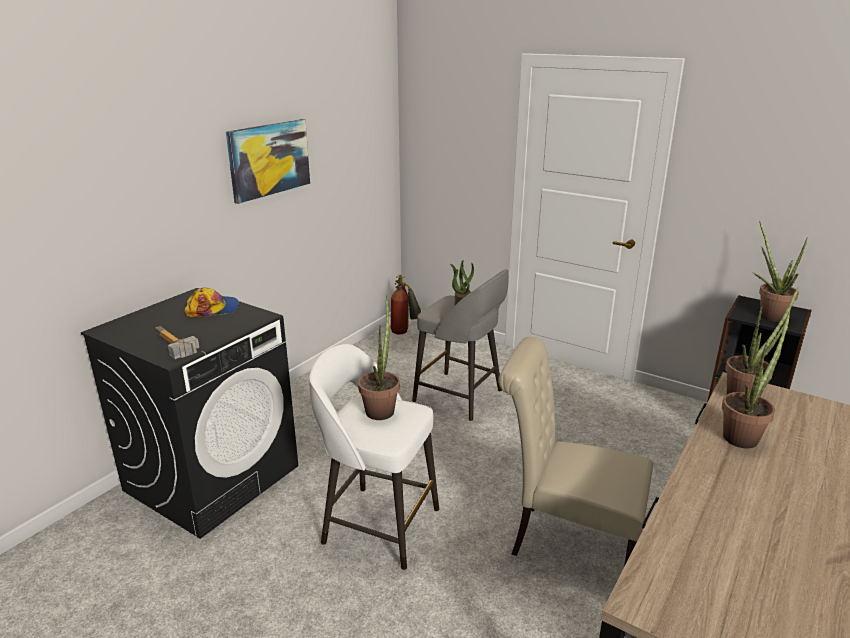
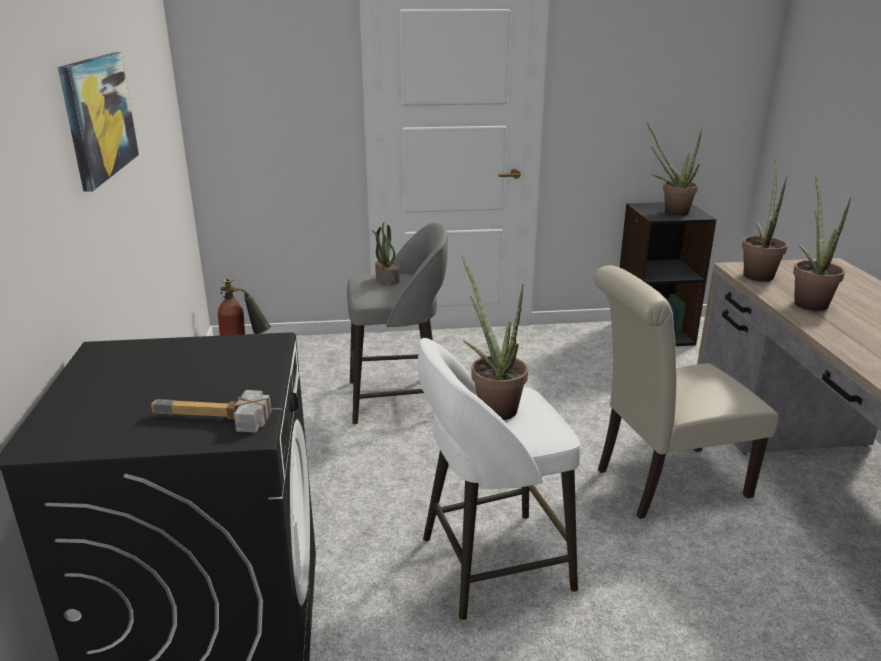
camera: 40 degrees left, 0 degrees up
cap [184,288,239,317] -> none

